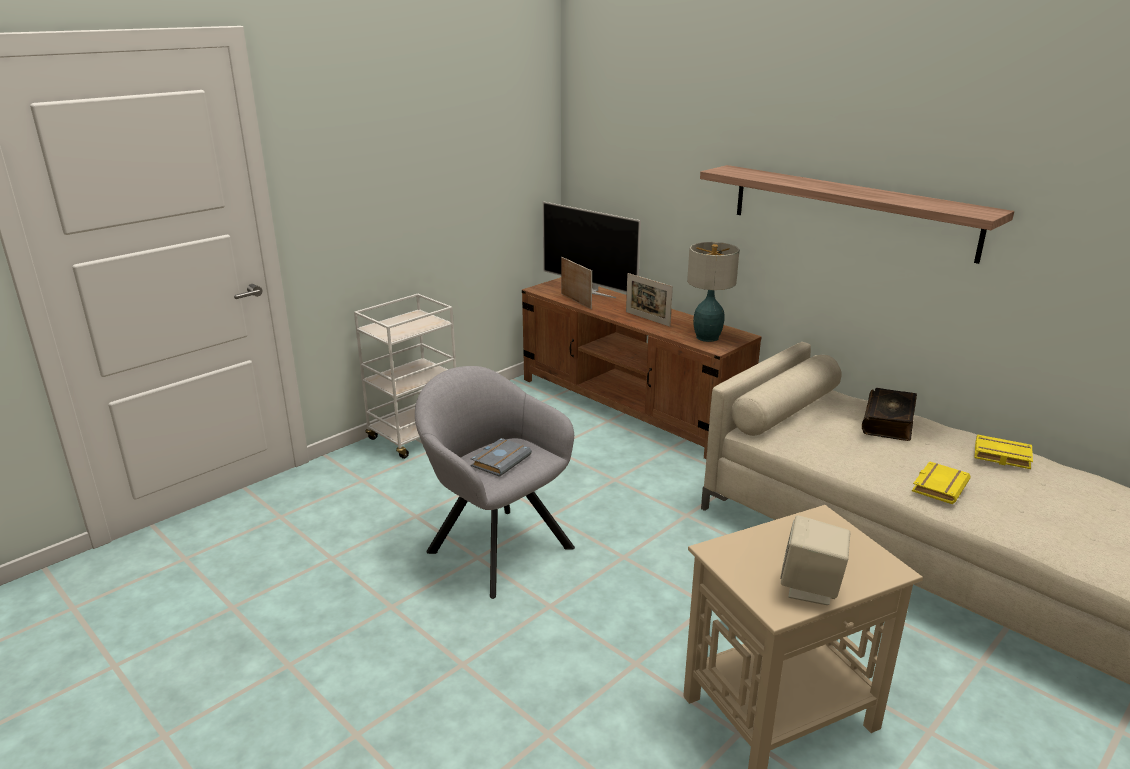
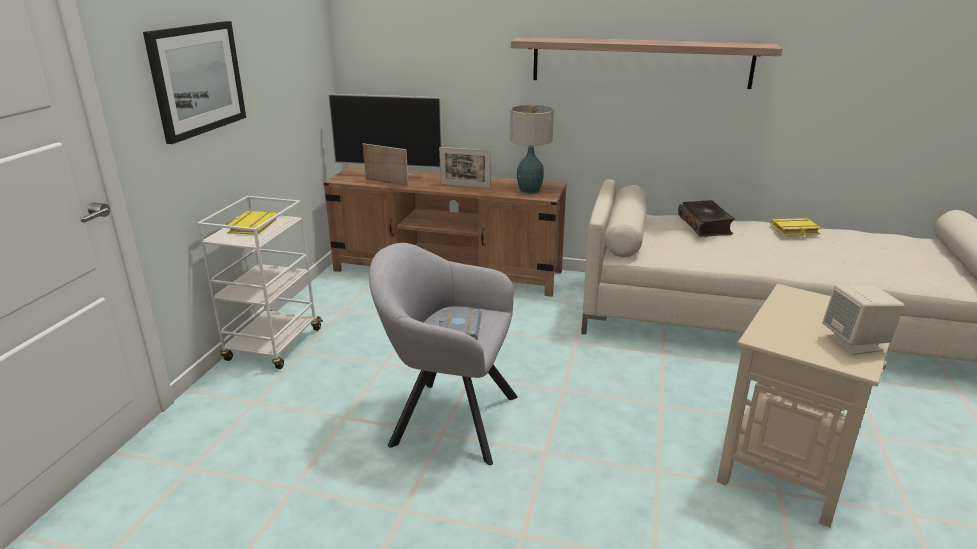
camera: 30 degrees left, 0 degrees up
yellow book [912,461,971,504] -> yellow book moved to [227,211,277,235]
none -> picture [143,21,246,144]

